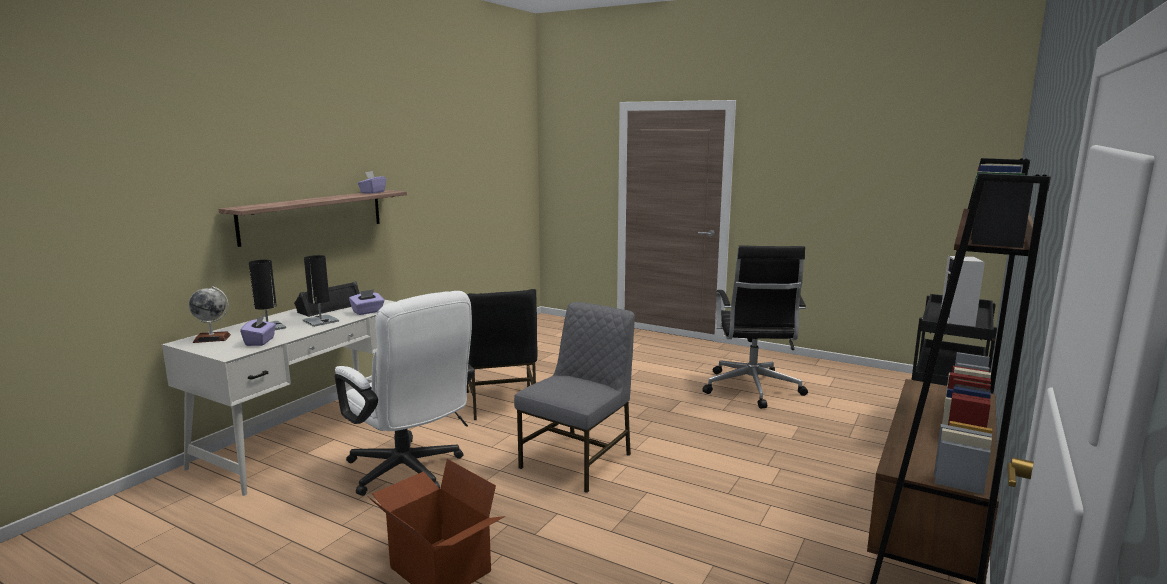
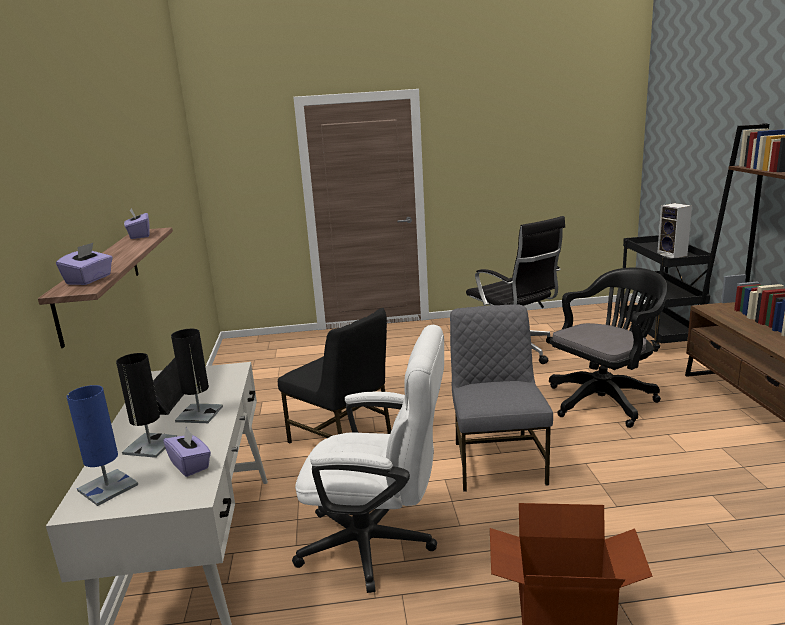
camera: 35 degrees left, 5 degrees up
globe [189,286,231,343] -> blue table lamp [67,385,138,506]
purple tissue box [349,289,385,315] -> purple tissue box moved to [56,242,113,285]
none -> black office chair [549,268,667,428]

